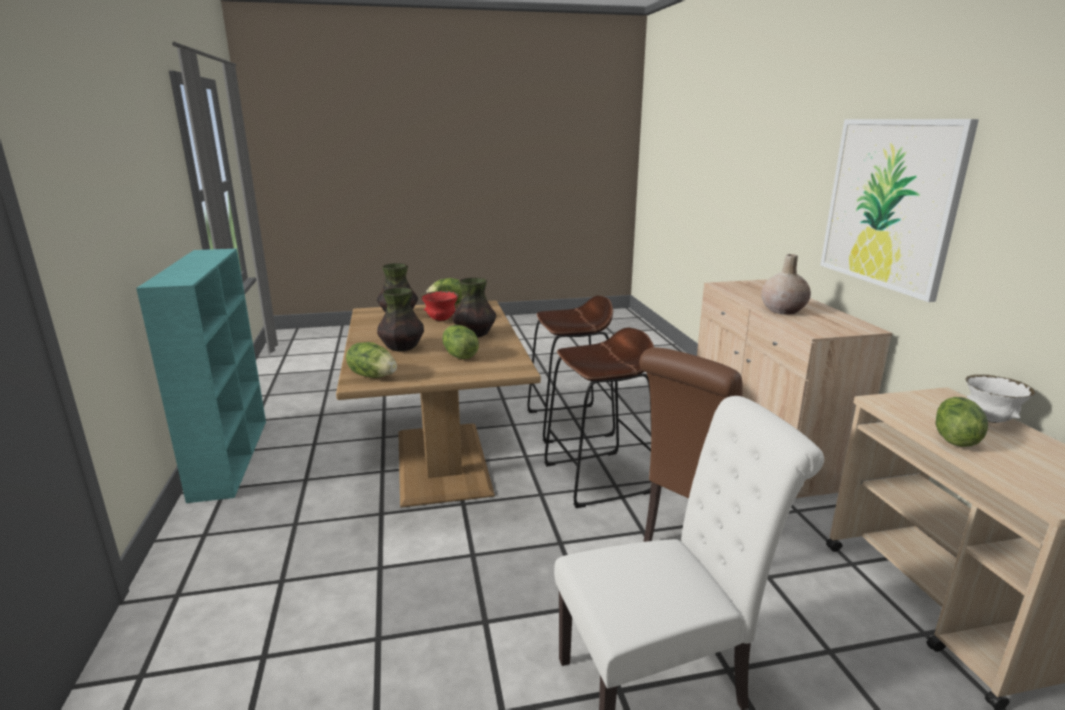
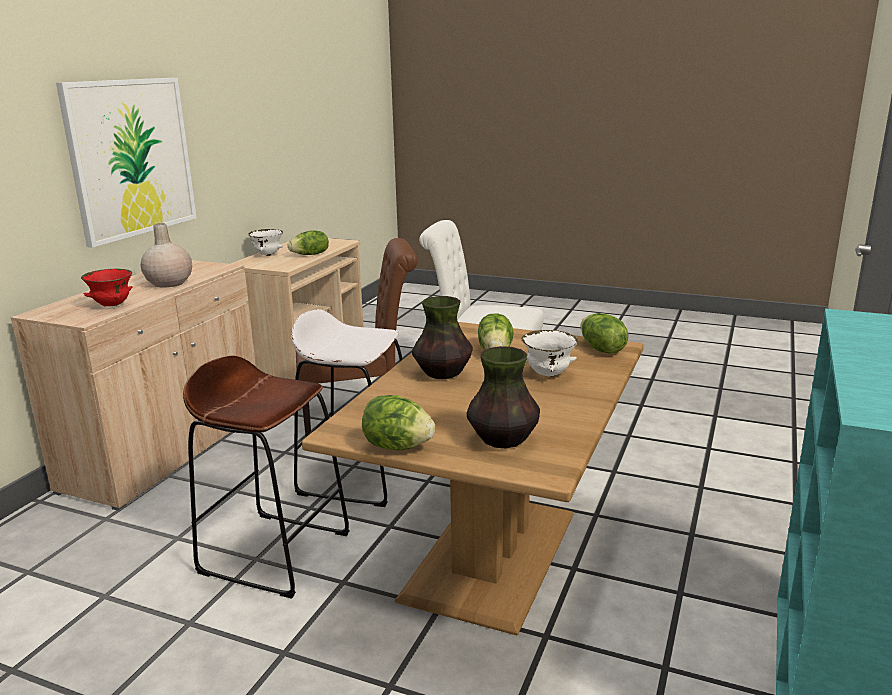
camera: 145 degrees left, 0 degrees up
vase [377,287,424,352] -> white bowl [522,330,578,376]
red bowl [420,291,459,321] -> red bowl moved to [81,268,132,306]
brown stool [544,327,654,508] -> white stool [291,309,403,507]

